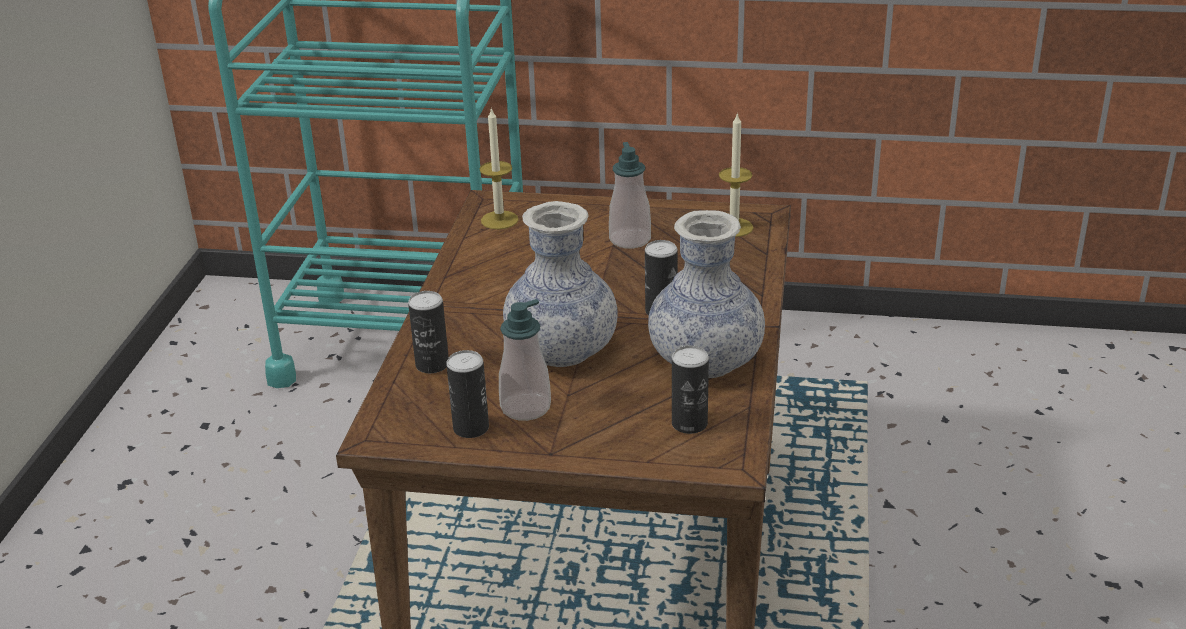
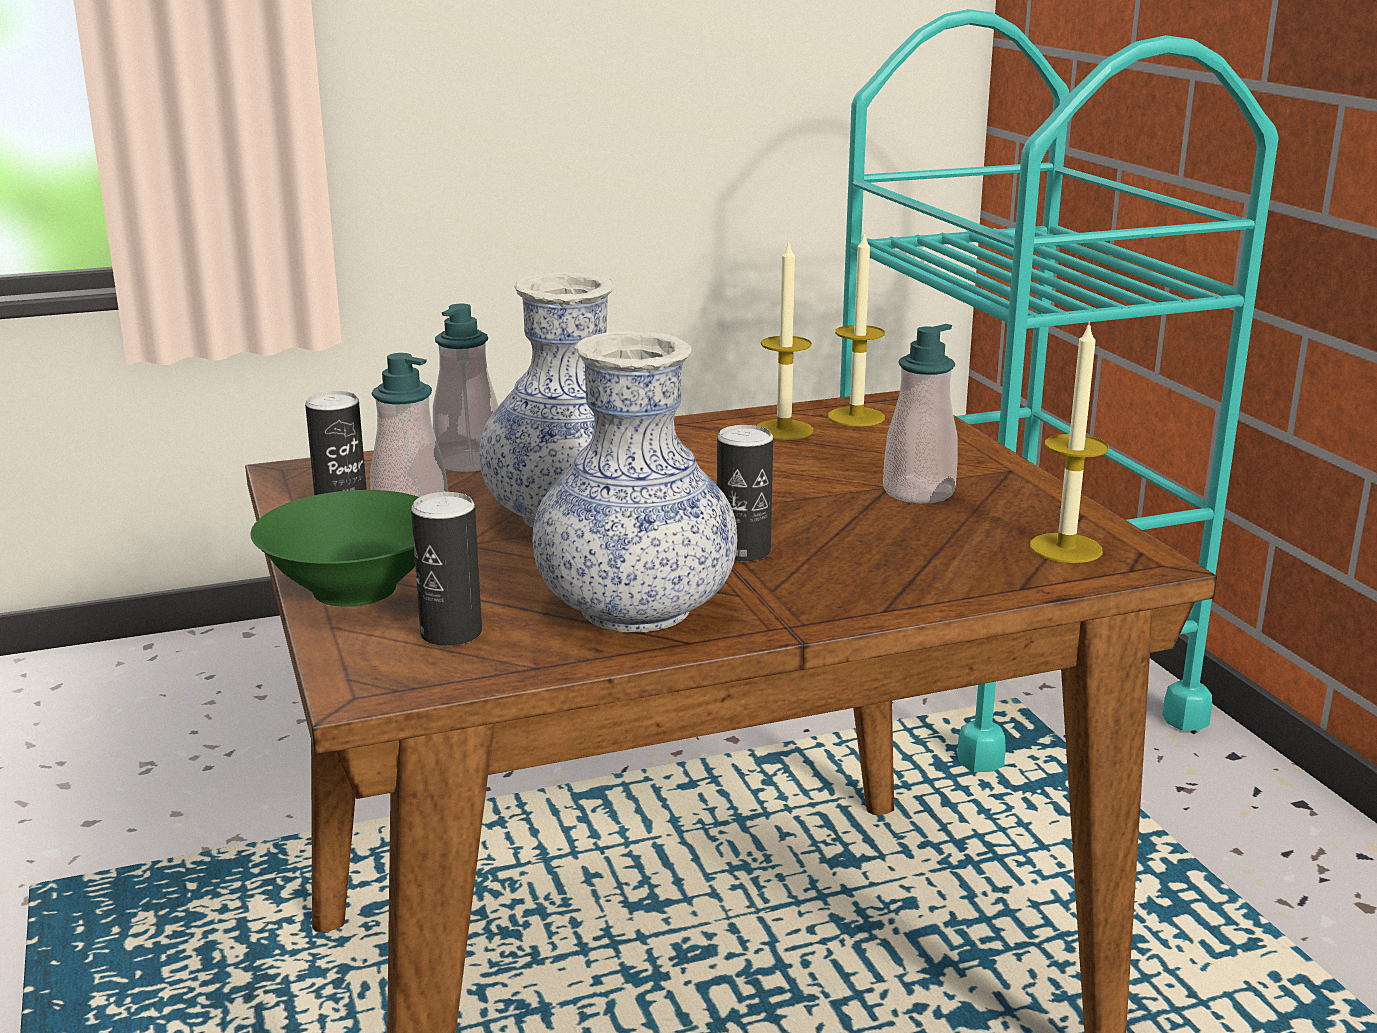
camera: 60 degrees right, 10 degrees down
can [408,291,449,373] -> soap dispenser [433,304,498,472]
none -> green bowl [250,490,419,607]
none -> candle [756,240,814,440]

